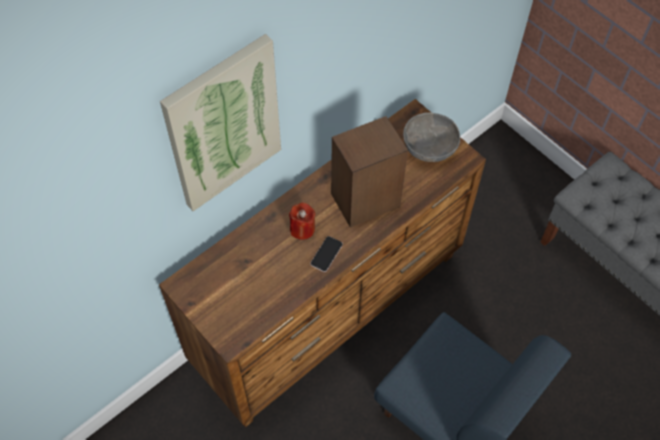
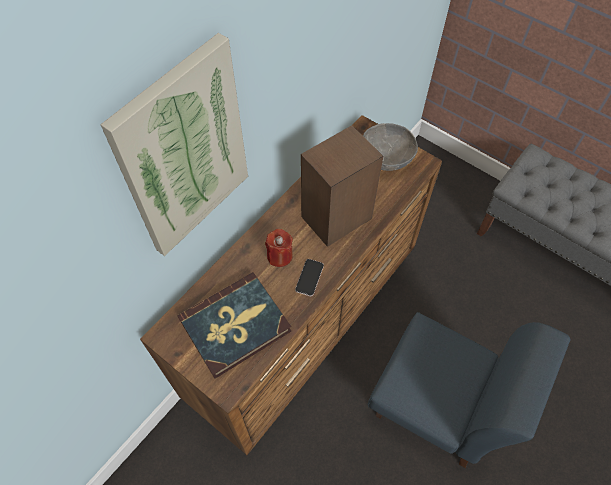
camera: 10 degrees left, 0 degrees up
none -> book [177,272,291,379]

